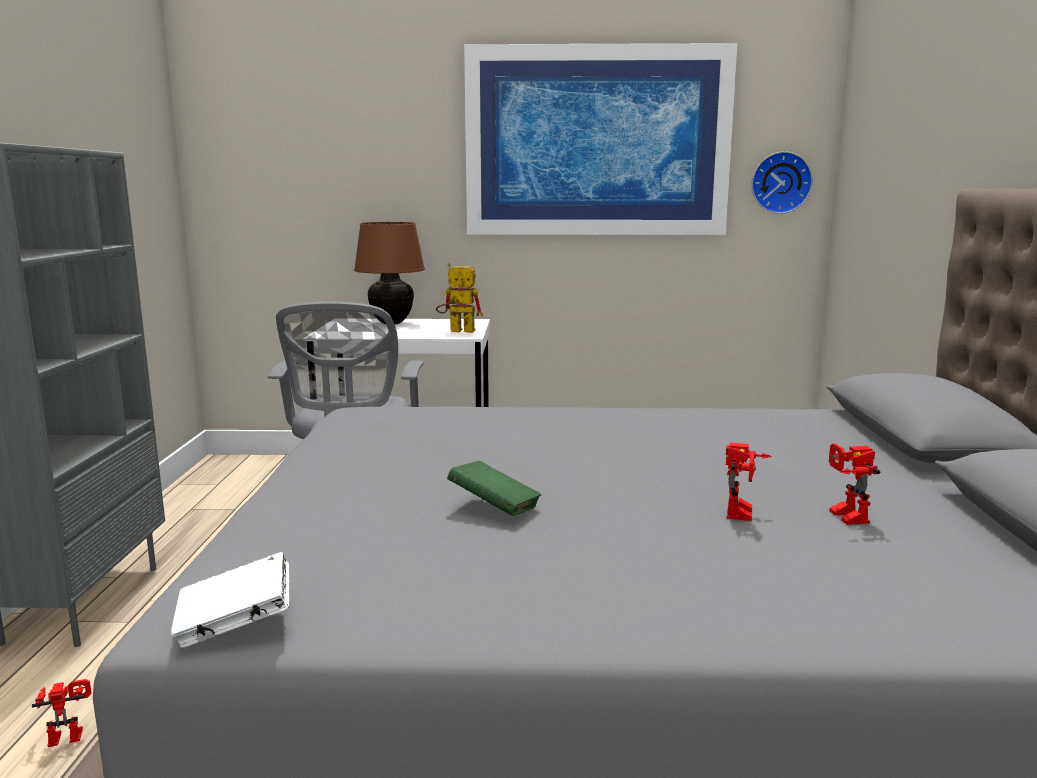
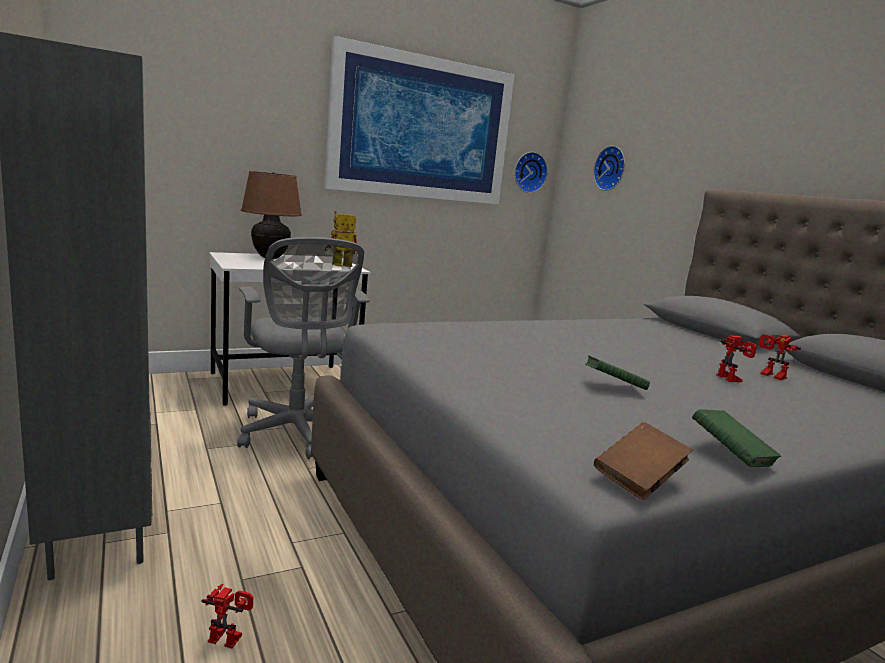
camera: 30 degrees left, 0 degrees up
toy robot [32,679,91,747] -> toy robot turned 60 degrees clockwise [201,584,253,648]
white book [171,552,289,648] -> brown book [594,422,693,500]
none -> wall clock [593,146,625,191]
none -> green book [692,409,781,467]

